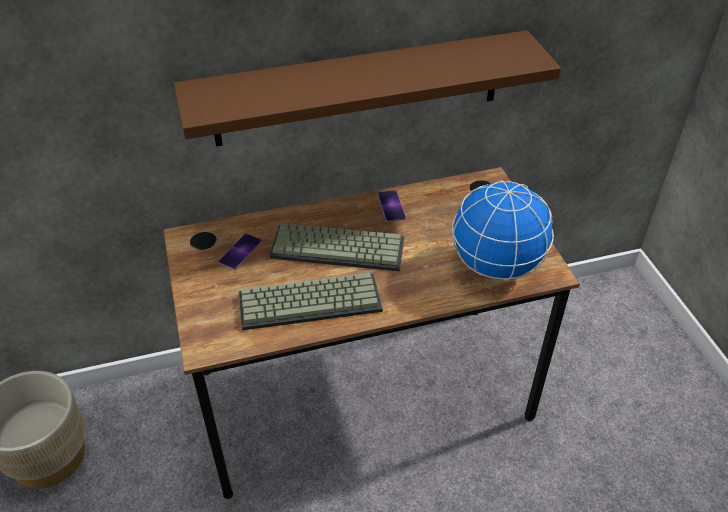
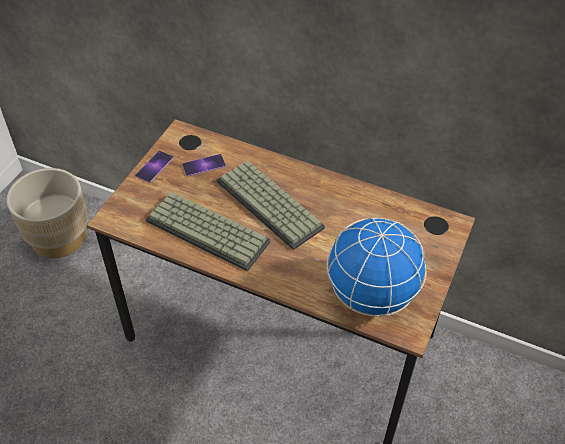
camera: 40 degrees right, 5 degrees up
brown shelf [174,30,561,146] -> none
phone [377,190,406,222] -> phone moved to [135,151,173,183]

